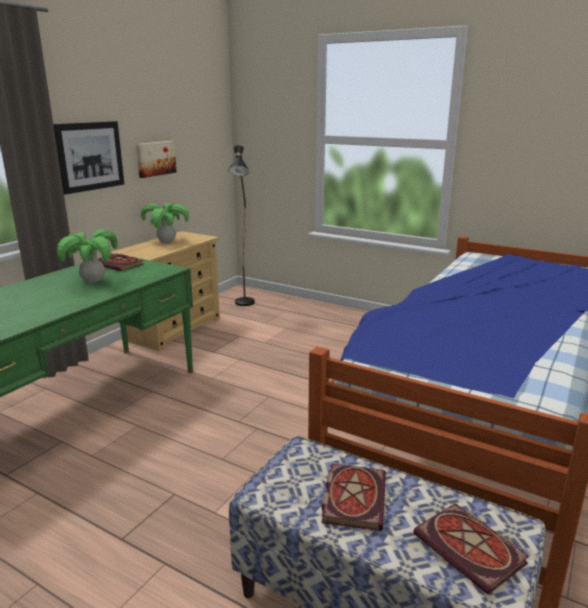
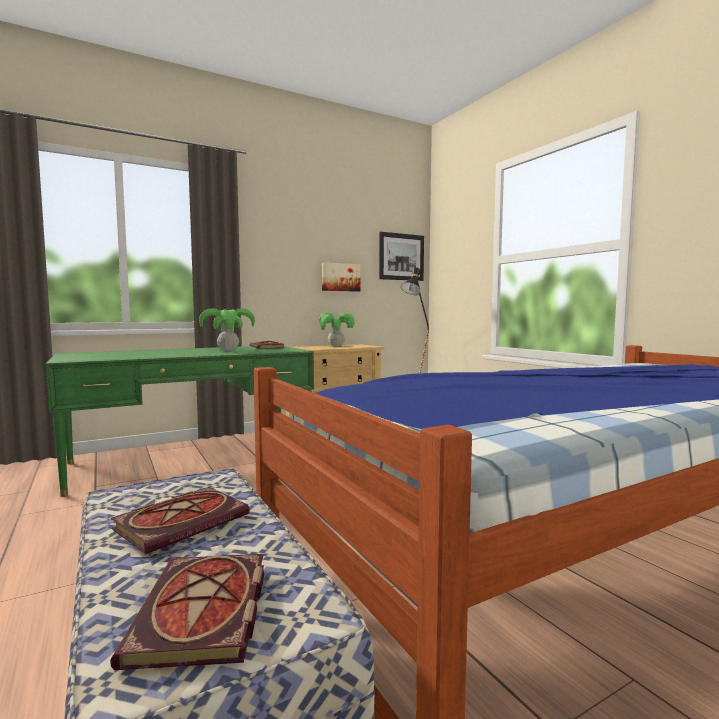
camera: 30 degrees right, 15 degrees down
picture [53,121,124,195] -> picture moved to [379,232,424,281]

